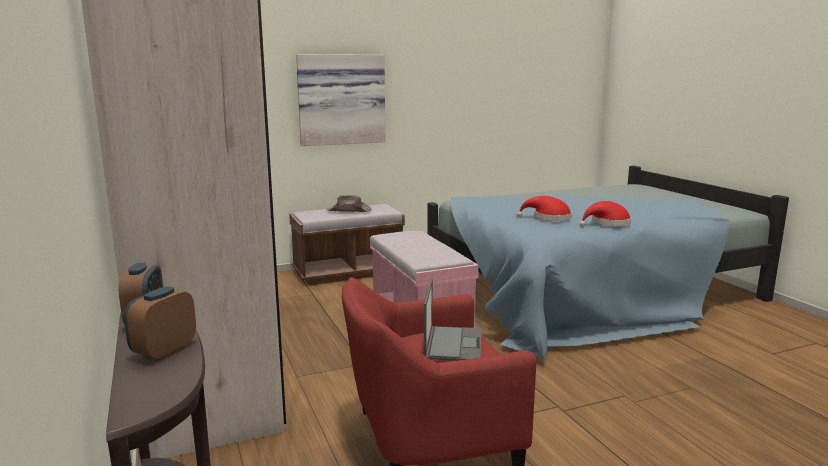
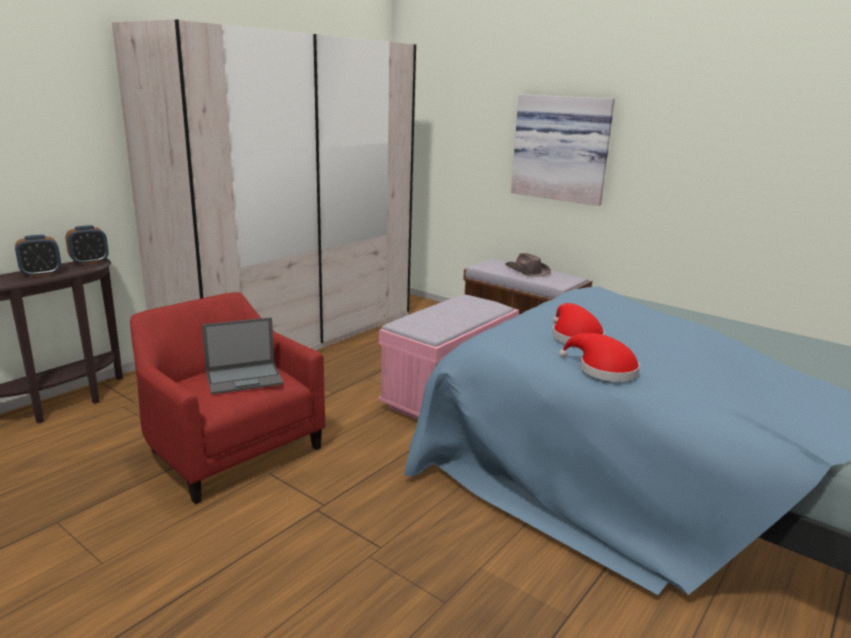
camera: 60 degrees right, 5 degrees up
alarm clock [124,286,196,361] -> alarm clock turned 150 degrees clockwise [15,235,61,277]

